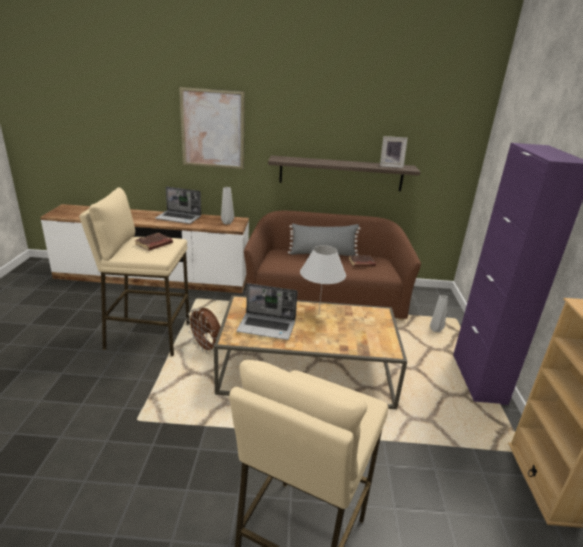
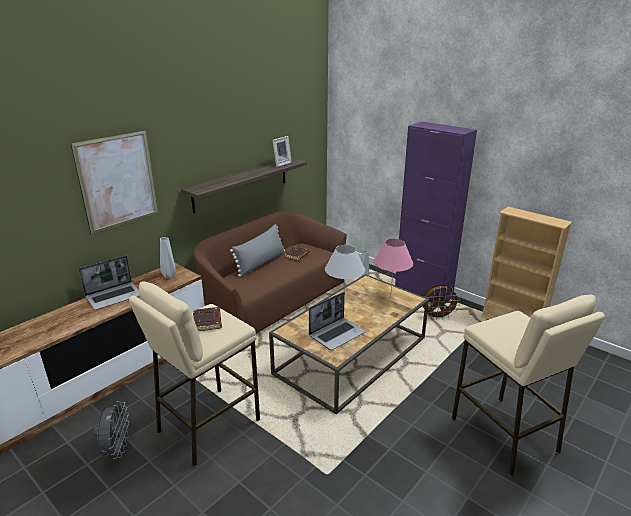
camera: 50 degrees left, 0 degrees up
brown fan [187,308,220,354] -> brown fan moved to [422,284,460,320]
none -> grey fan [94,401,129,459]
none -> pink table lamp [374,238,413,298]

